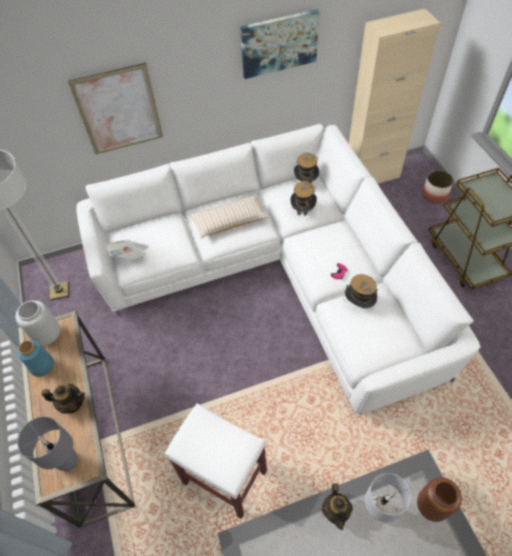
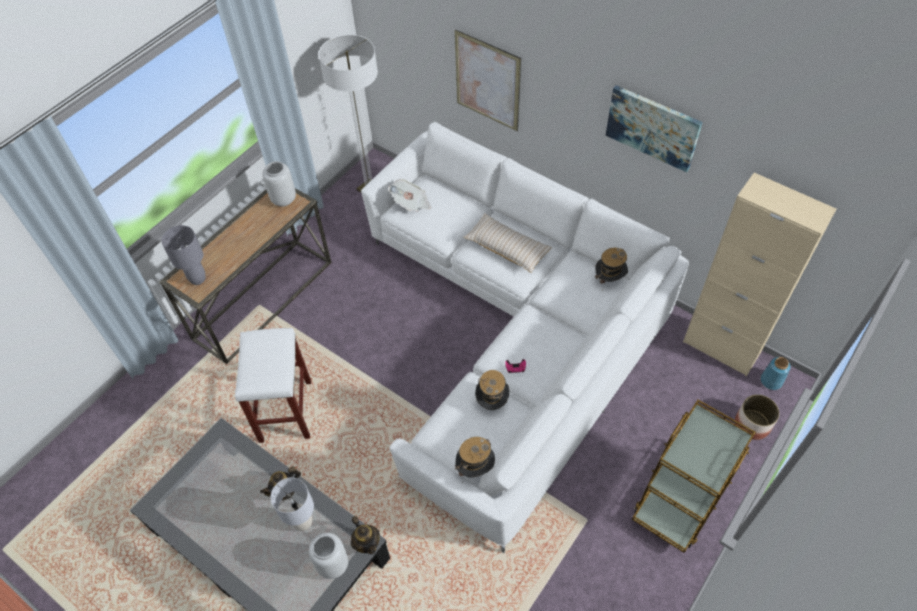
camera: 55 degrees right, 0 degrees up
blue vase [17,340,54,377] -> blue vase moved to [760,357,791,390]
teapot [42,384,85,414] -> teapot moved to [351,516,380,554]
hat [290,181,317,221] -> hat moved to [455,437,495,483]
brown vase [417,477,462,522] -> grey vase [309,533,348,579]

